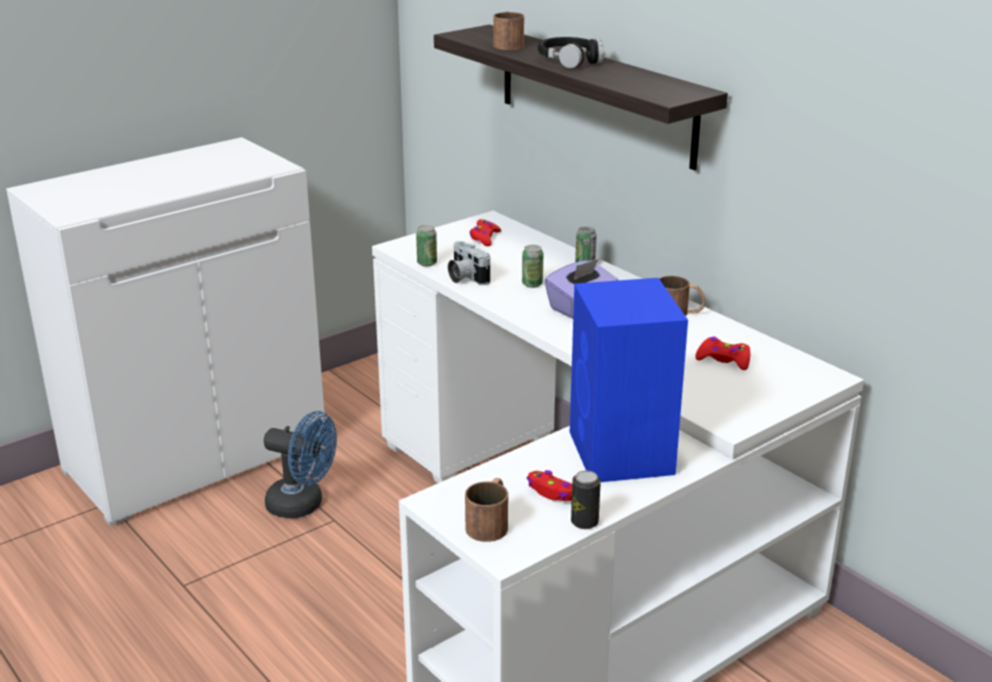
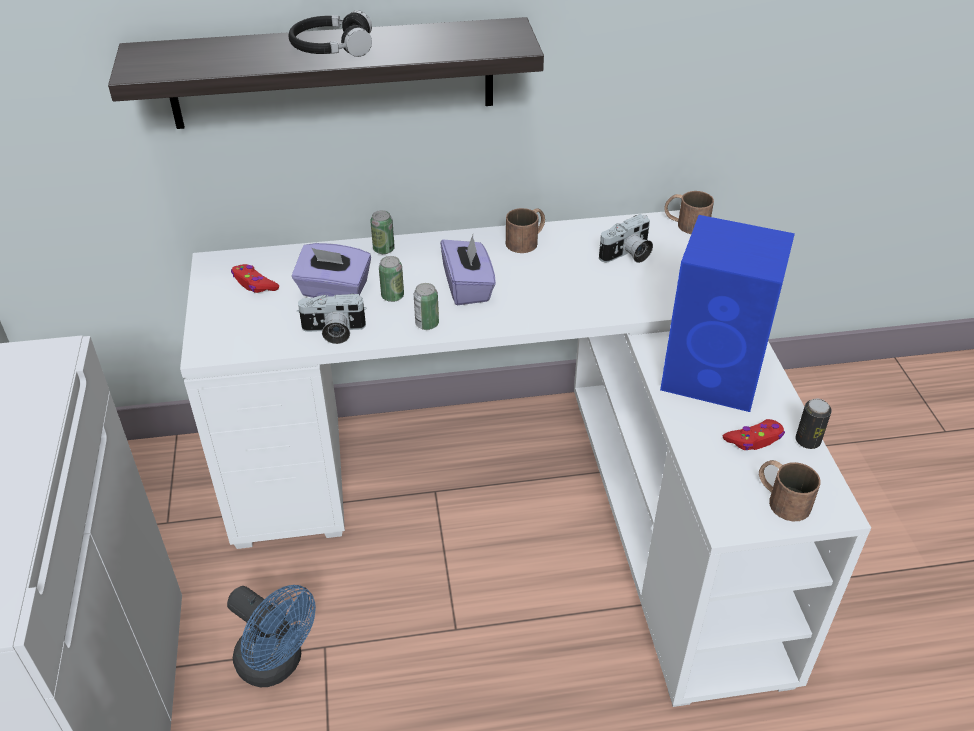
camera: 60 degrees left, 15 degrees up
blue fan [264,411,337,518] -> blue fan turned 75 degrees clockwise [227,585,316,687]
can [416,225,437,266] -> can moved to [414,283,439,330]
brown mug [493,11,524,50] -> brown mug moved to [664,191,714,234]
red game controller [695,336,750,370] -> camera [599,214,653,263]
none -> purple tissue box [292,243,371,298]

